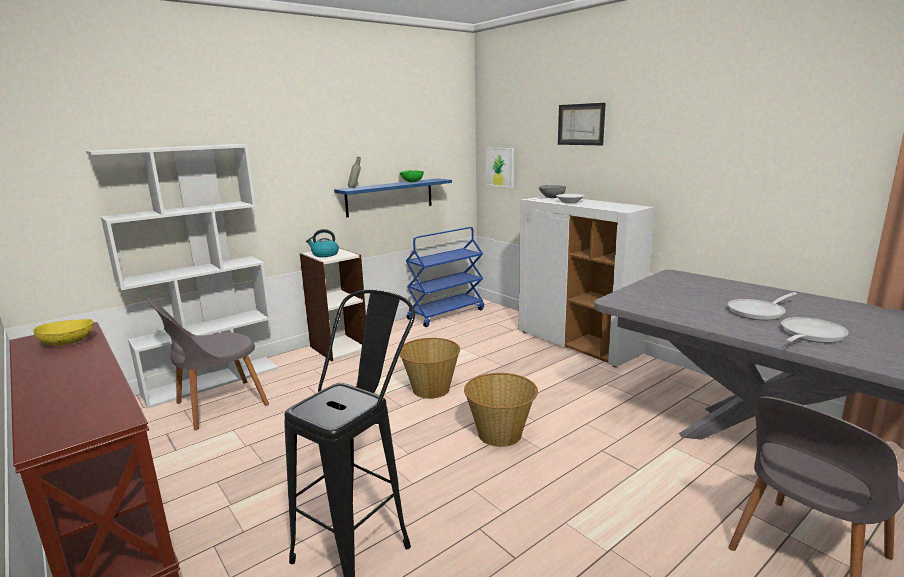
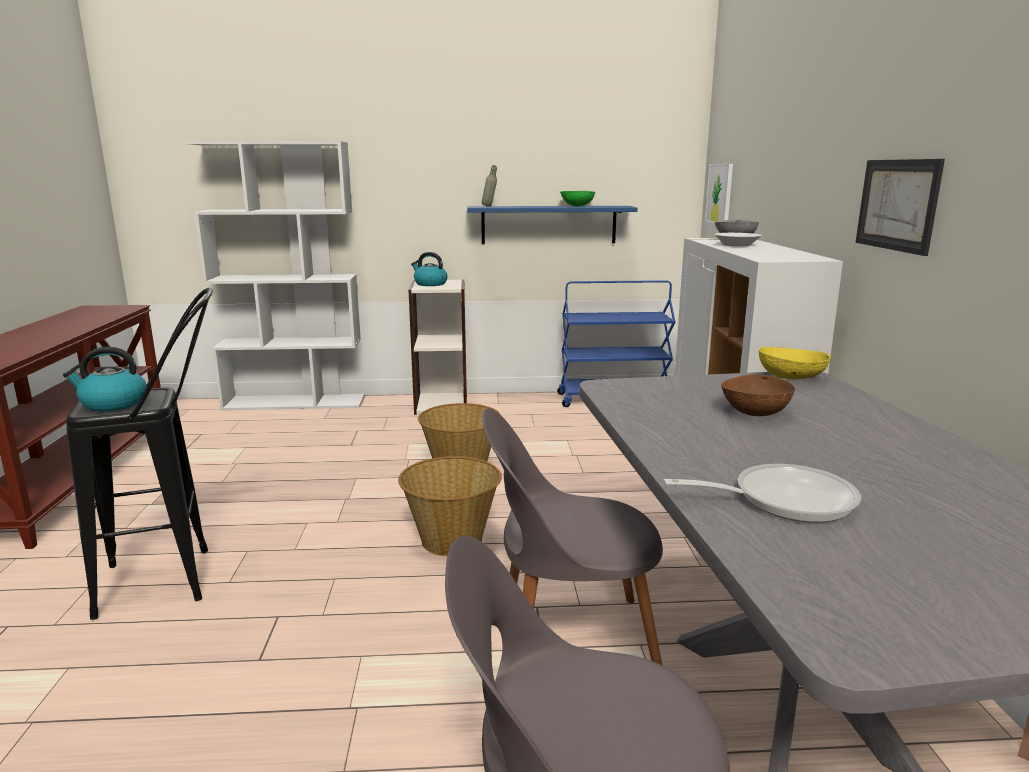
camera: 35 degrees right, 0 degrees up
yellow bowl [33,319,94,346] -> yellow bowl moved to [759,347,831,379]
grey chair [146,299,269,430] -> grey chair moved to [482,408,663,666]
picture [558,103,606,145] -> picture moved to [855,159,945,256]
frying pan [728,292,797,320] -> none
none -> kettle [63,347,147,411]
none -> brown bowl [721,374,795,416]

